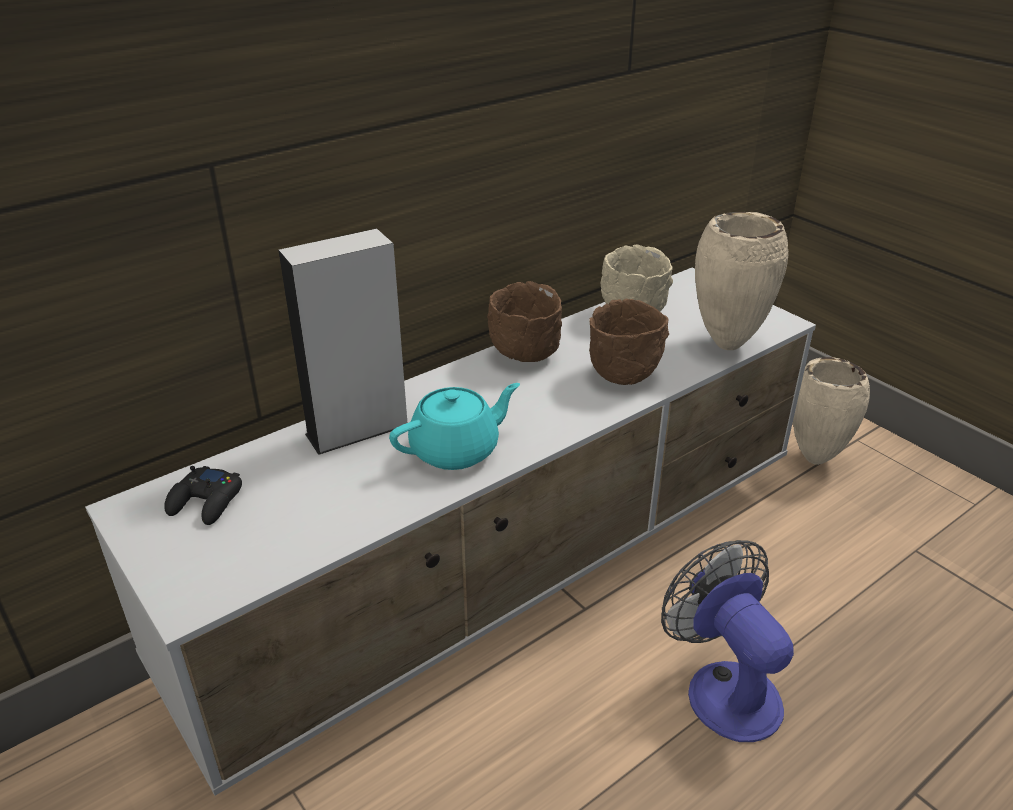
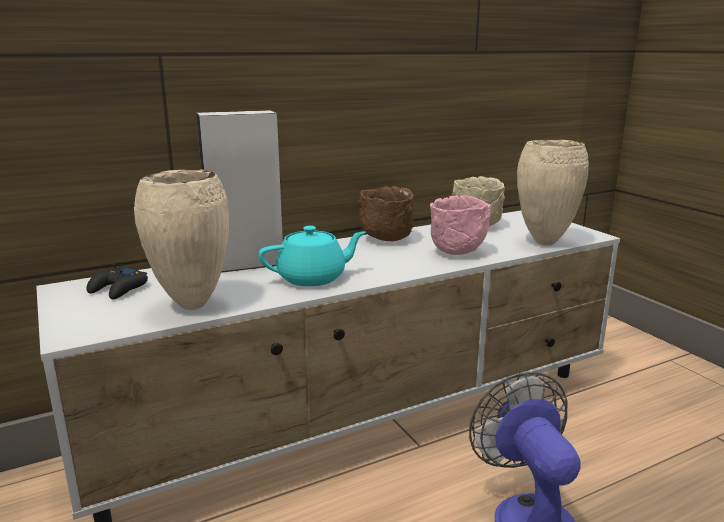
camera: 10 degrees right, 15 degrees down
brown bowl [589,299,669,385] -> pink bowl [430,195,491,255]
beige vase [793,357,870,465] -> beige vase moved to [134,169,229,310]

